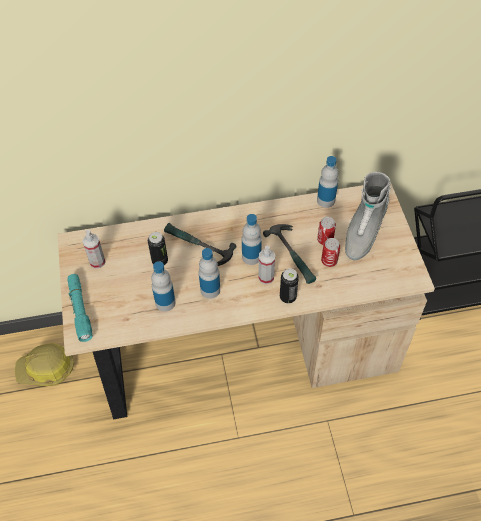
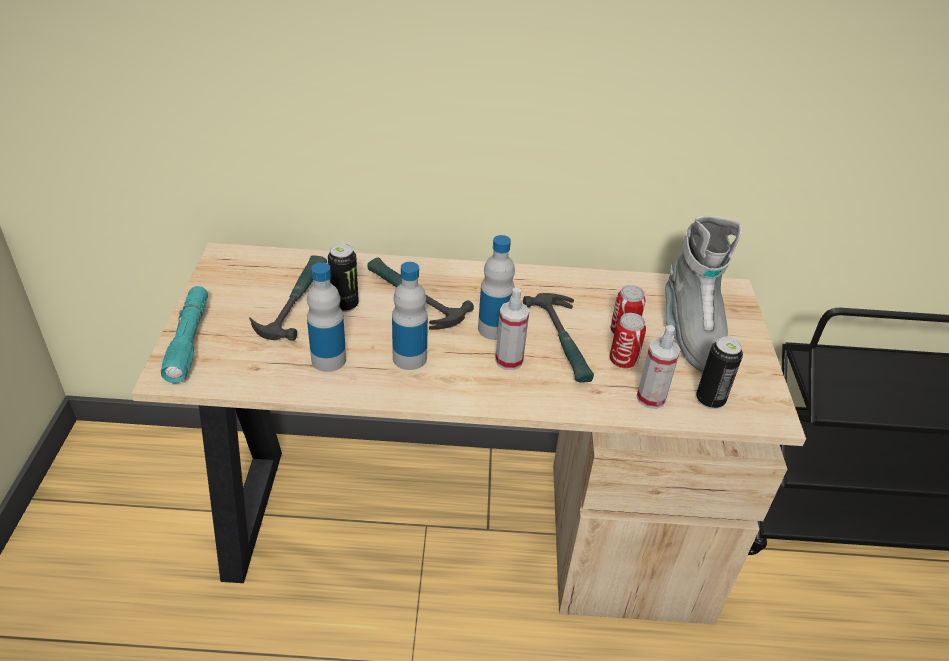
camera: 10 degrees right, 15 degrees down
hard hat [15,343,74,386] -> none
spray bottle [82,230,106,269] -> spray bottle moved to [636,325,680,409]
can [280,268,299,304] -> can moved to [696,337,743,409]
bottle [317,156,338,208] -> none
grey boot [345,172,390,260] -> grey boot turned 45 degrees counterclockwise [665,216,743,373]
none -> hammer [249,255,327,341]

